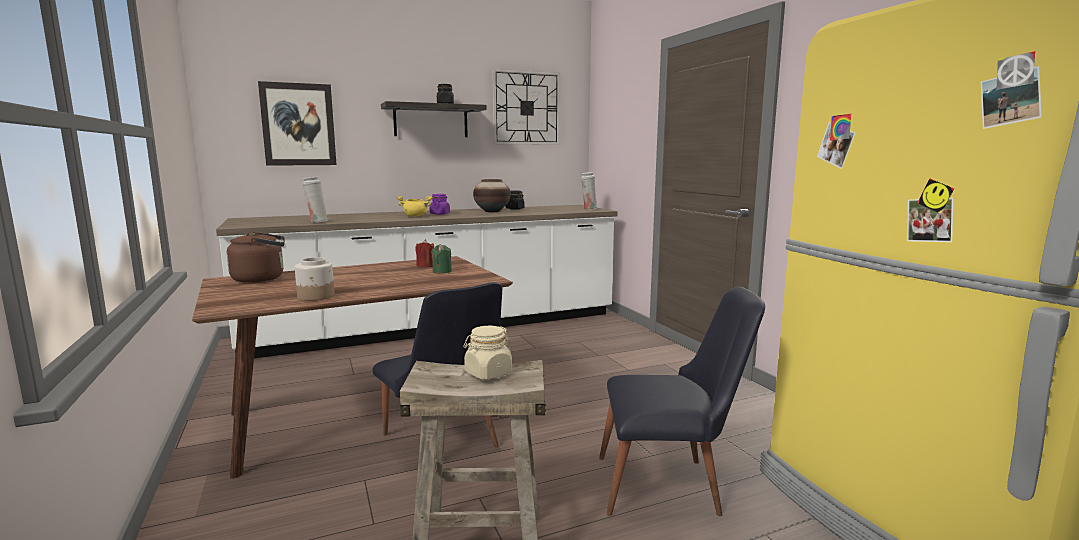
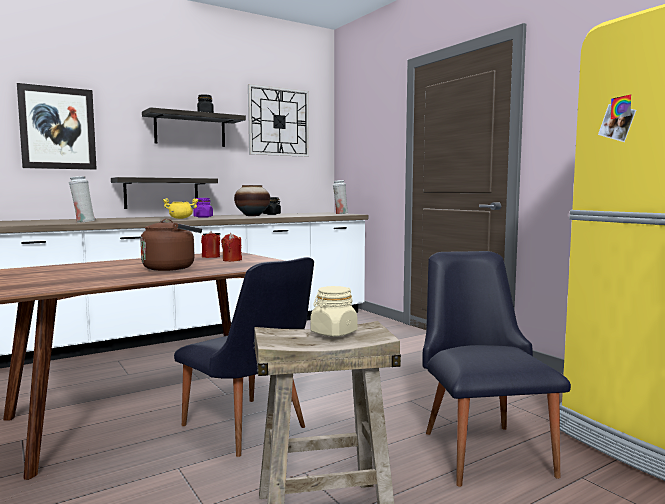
camera: 10 degrees left, 5 degrees down
brown kettle [227,232,285,283] -> brown kettle moved to [140,219,202,271]
jar [295,257,335,301] -> none
green candle [431,244,452,274] -> red candle [221,233,242,262]
black chair [599,287,765,516] -> black chair turned 90 degrees counterclockwise [422,251,571,487]
none -> shelf [111,177,218,209]

